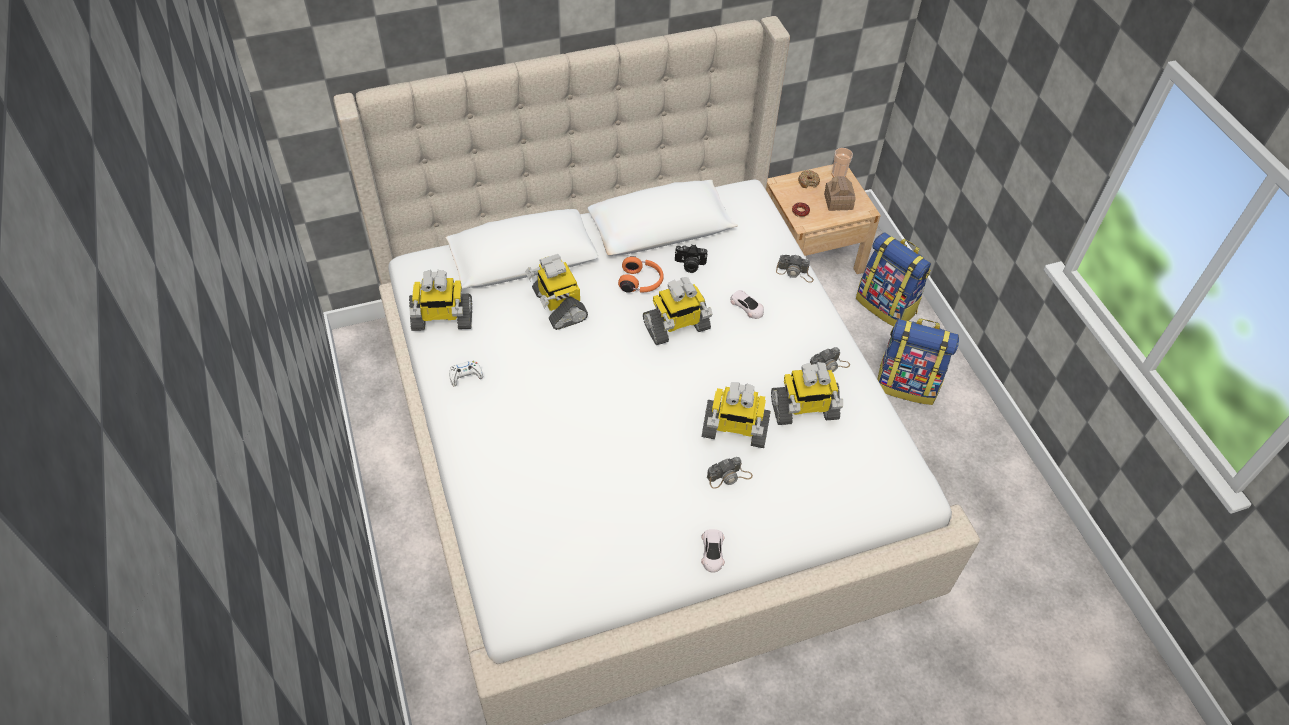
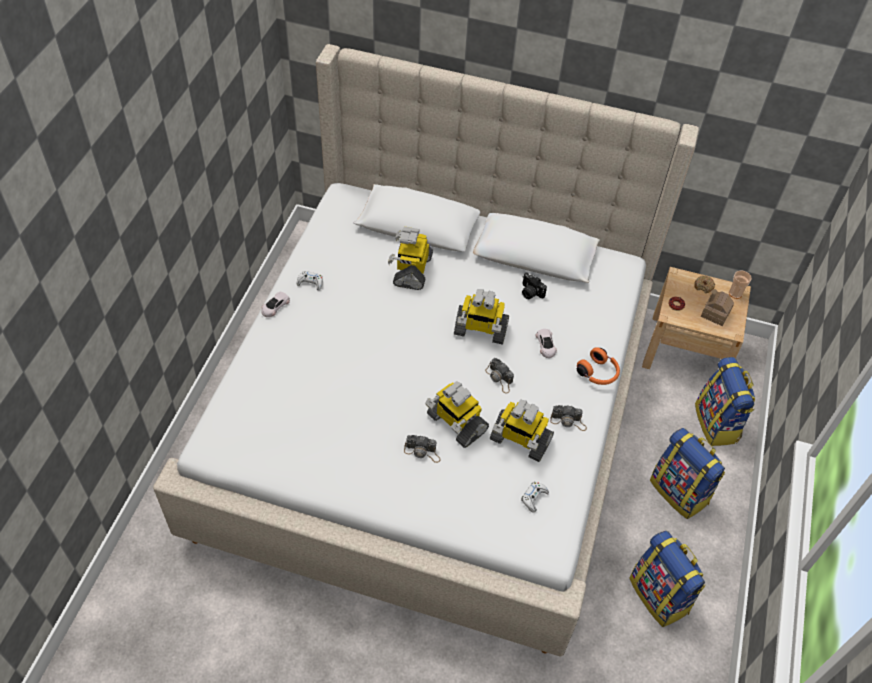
camera: 35 degrees right, 0 degrees up
toy robot [409,270,472,331] -> none
orange headphones [618,256,664,293] -> orange headphones moved to [577,347,620,385]
white toy car [701,529,725,572] -> white toy car moved to [261,292,290,317]
camera [776,255,814,283] -> camera moved to [485,358,514,394]
none -> white game controller [521,482,549,513]
none -> backpack [629,531,706,627]

